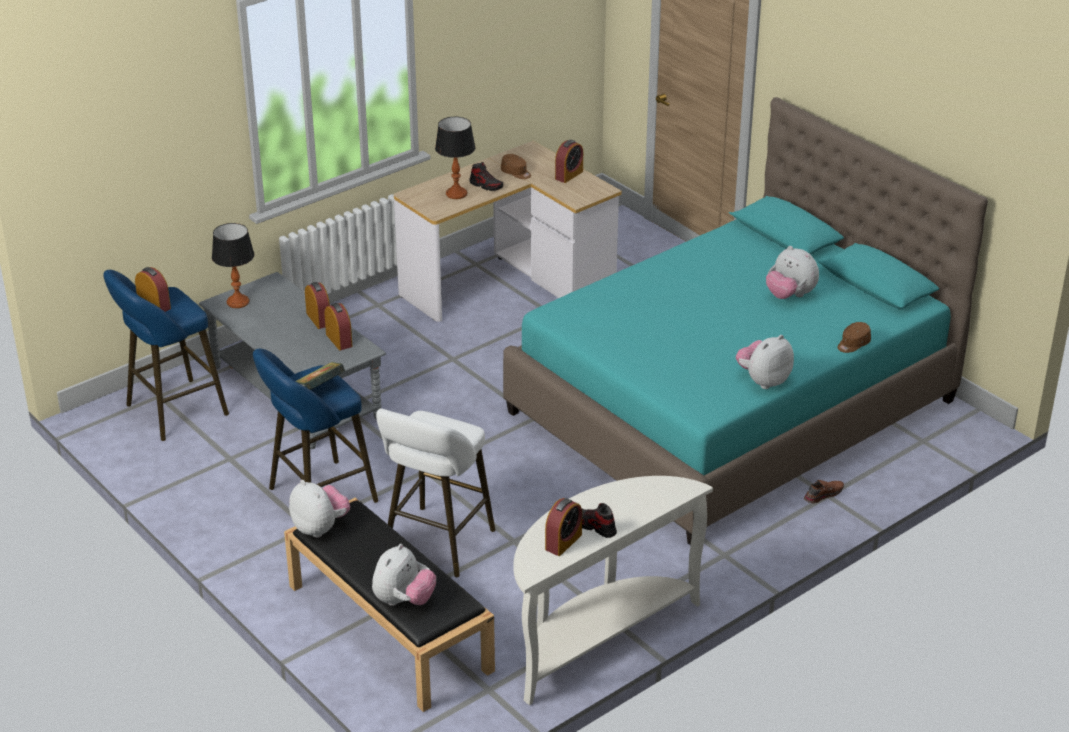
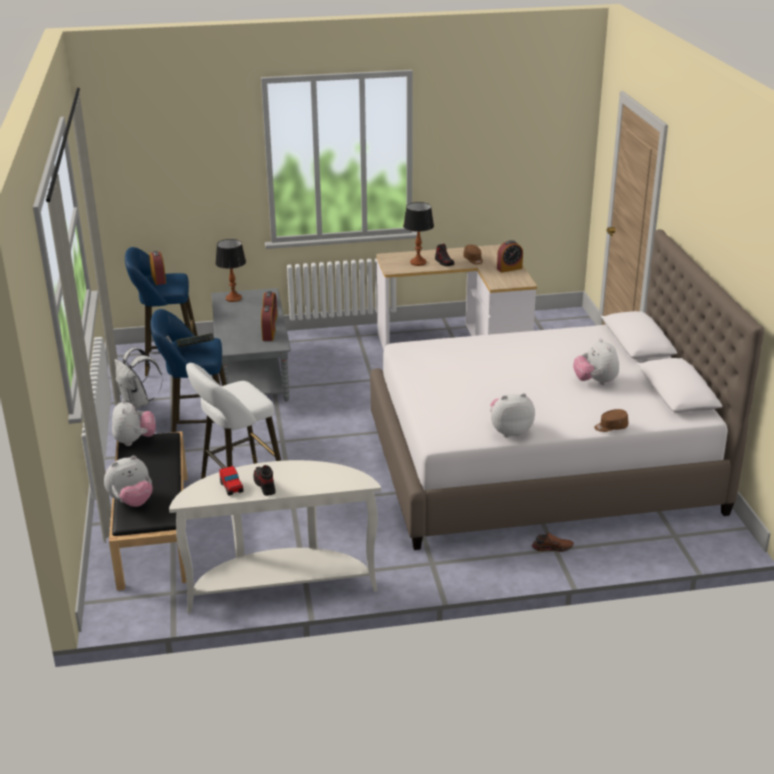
camera: 30 degrees right, 5 degrees down
turquoise bed [503,97,988,545] -> white bed [370,229,764,550]
alarm clock [545,498,582,556] -> toy car [219,466,244,496]
none -> white backpack [115,348,163,409]

